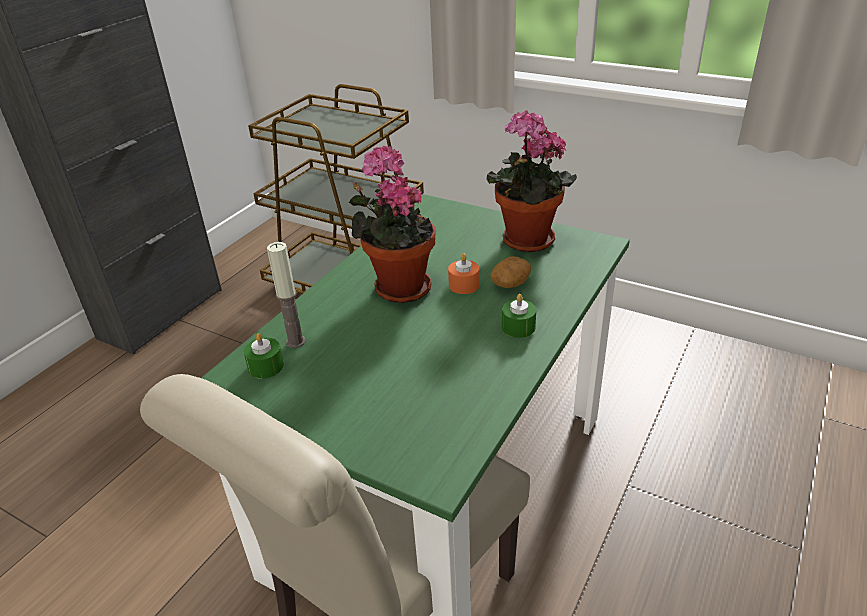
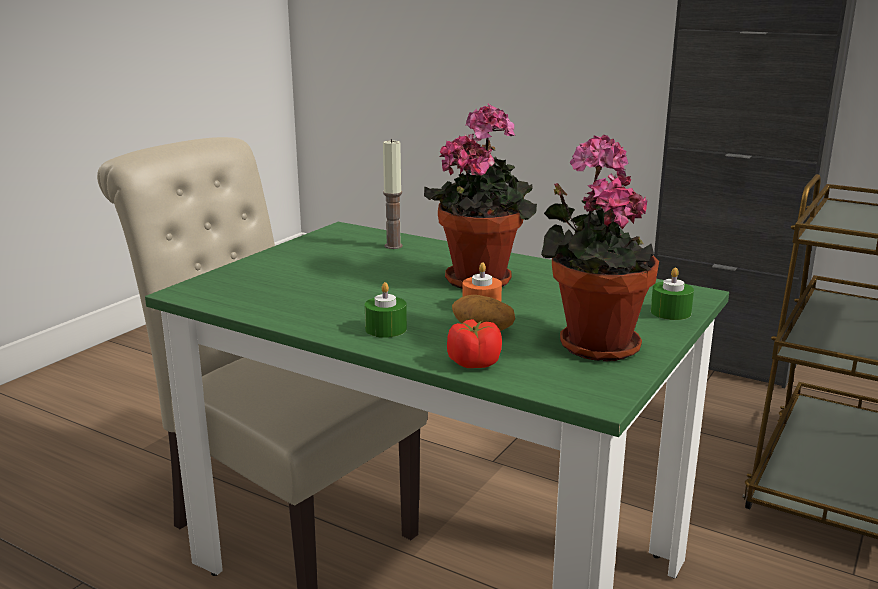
camera: 90 degrees right, 15 degrees down
green candle [244,333,284,379] -> green candle moved to [651,268,694,320]
none -> tomato [447,319,502,368]

